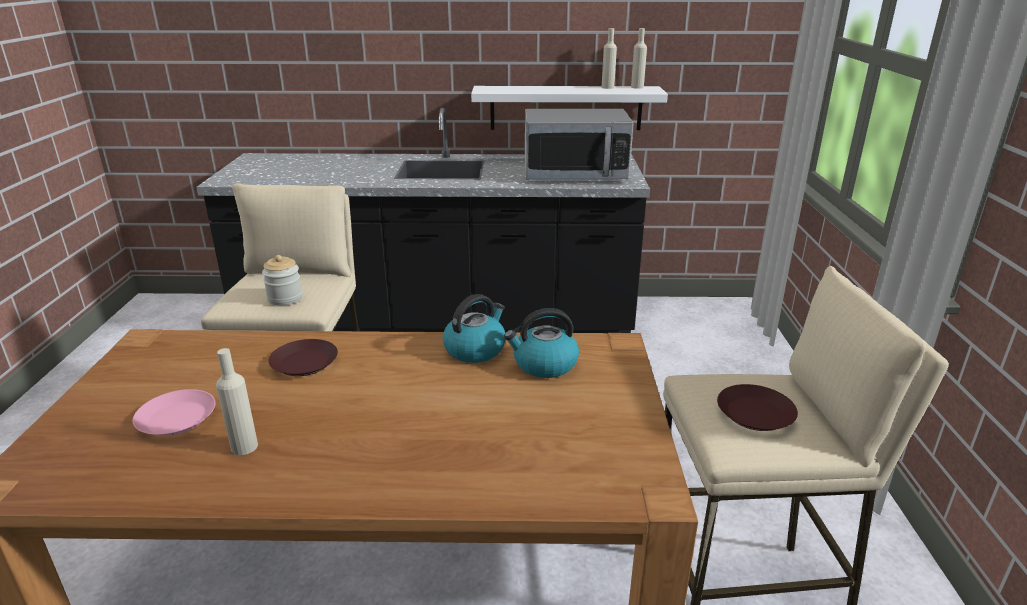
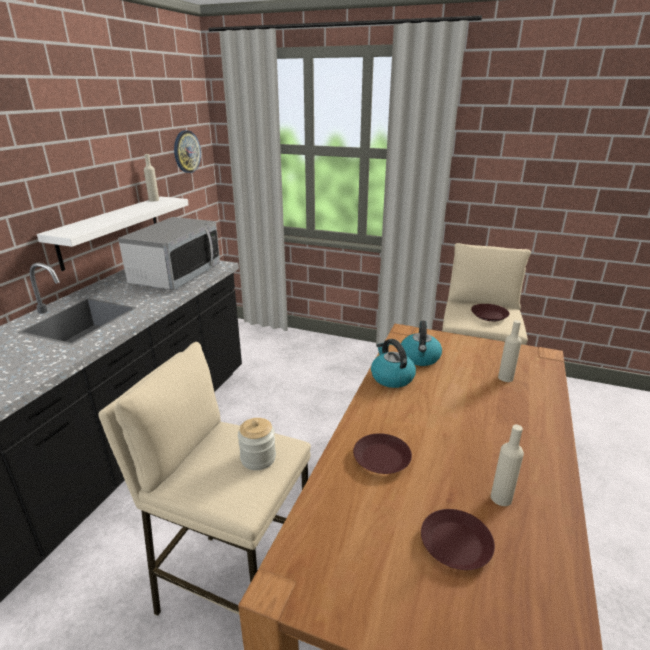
camera: 70 degrees left, 0 degrees up
pink plate [133,389,215,436] -> brown plate [421,509,495,570]
beige bottle [601,28,617,89] -> beige bottle moved to [498,320,522,382]
none -> wall clock [174,130,201,173]

